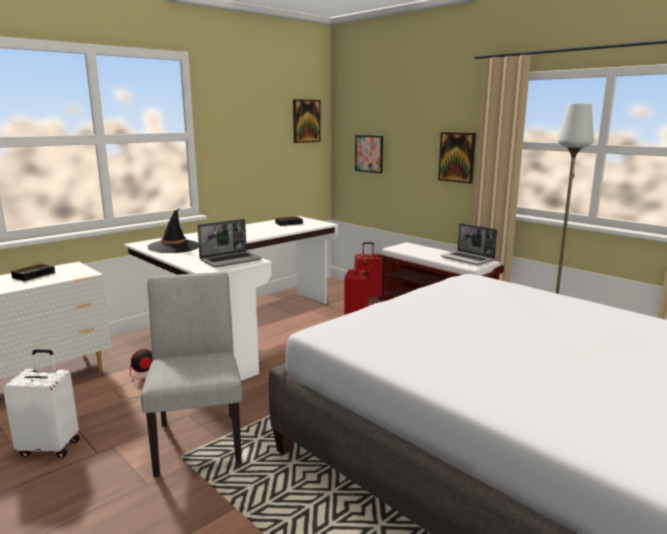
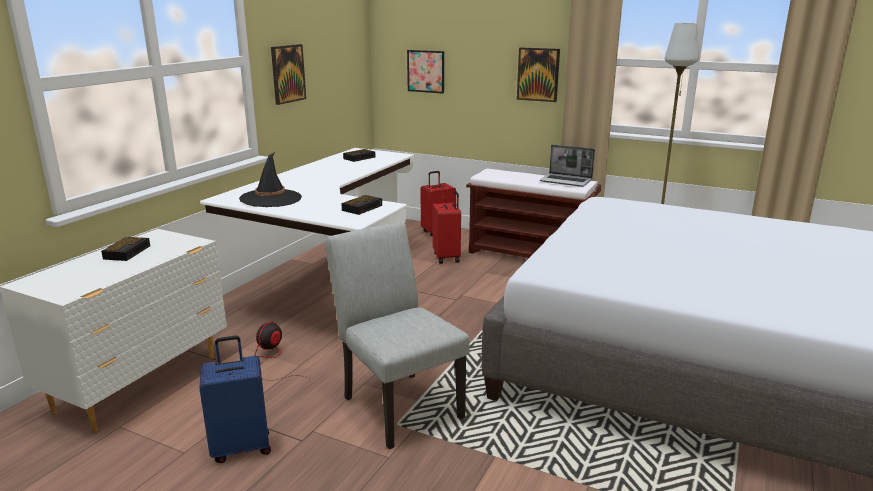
camera: 20 degrees left, 5 degrees up
white suitcase [3,349,80,458] -> blue suitcase [199,336,271,463]
laptop [197,219,262,267] -> alarm clock [341,195,382,215]
picture [293,99,321,143] -> picture moved to [271,44,306,105]

